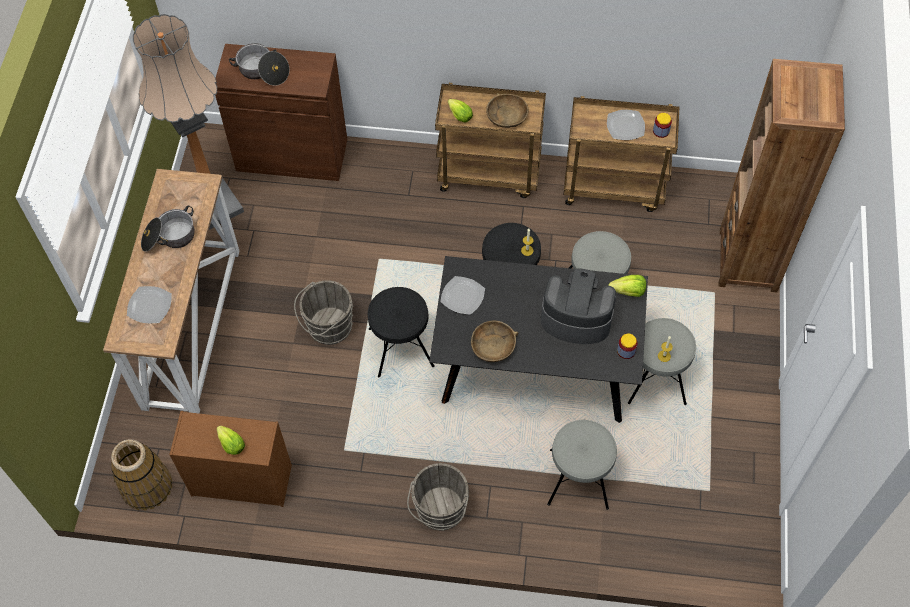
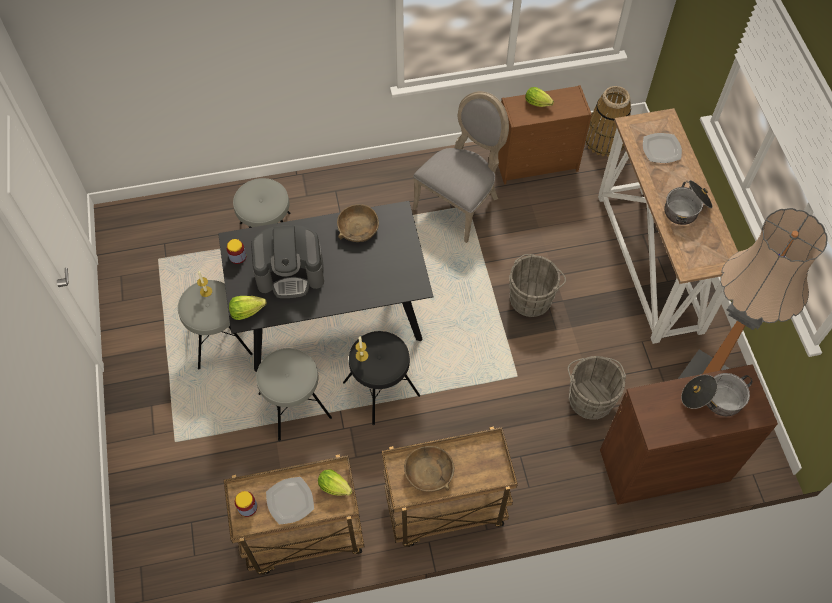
camera: 160 degrees right, 0 degrees up
black stool [368,287,435,377] -> none
grey bucket [407,463,469,531] -> grey bucket moved to [568,356,626,420]
plate [440,276,485,315] -> none
lettuce [448,99,473,122] -> lettuce moved to [318,470,352,495]
brown bookcase [719,59,845,292] -> none
none -> grey chair [413,91,509,243]

